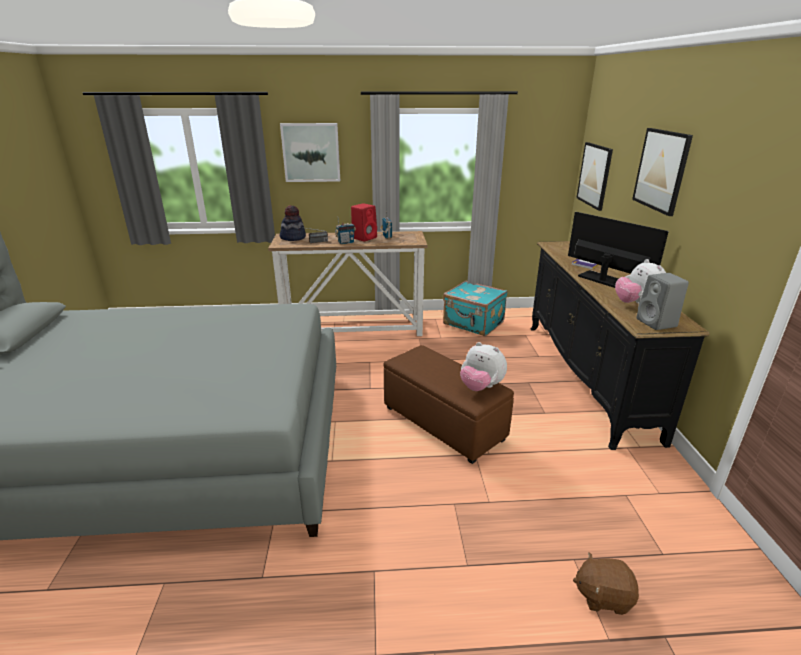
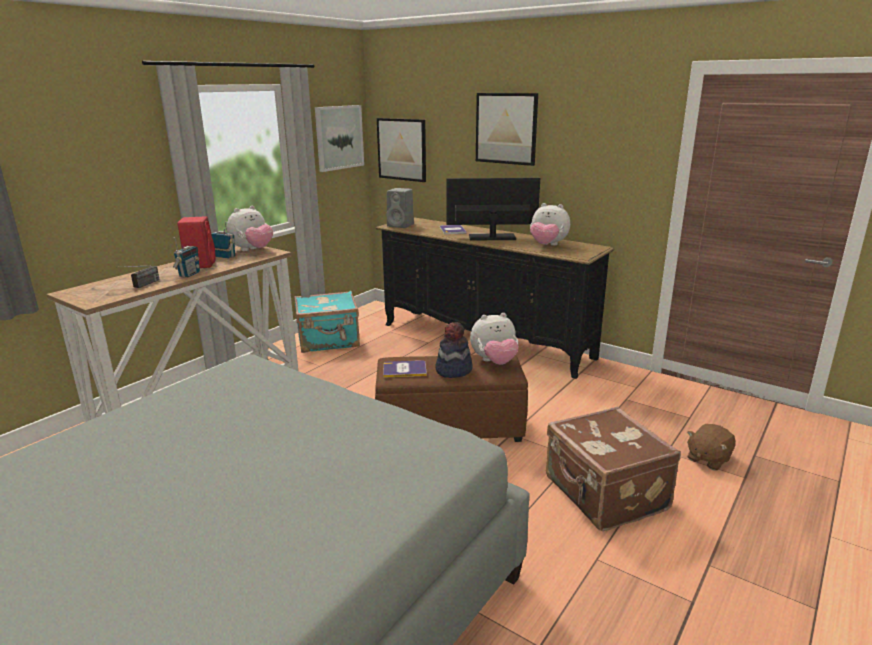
camera: 50 degrees left, 5 degrees down
picture [280,123,340,182] -> picture moved to [315,105,364,172]
hat [280,205,306,241] -> hat moved to [436,322,473,378]
grey speaker [636,273,689,330] -> grey speaker moved to [386,188,414,228]
none -> plush toy [227,206,273,251]
none -> book [383,360,427,378]
none -> brown suitcase [546,407,681,531]

